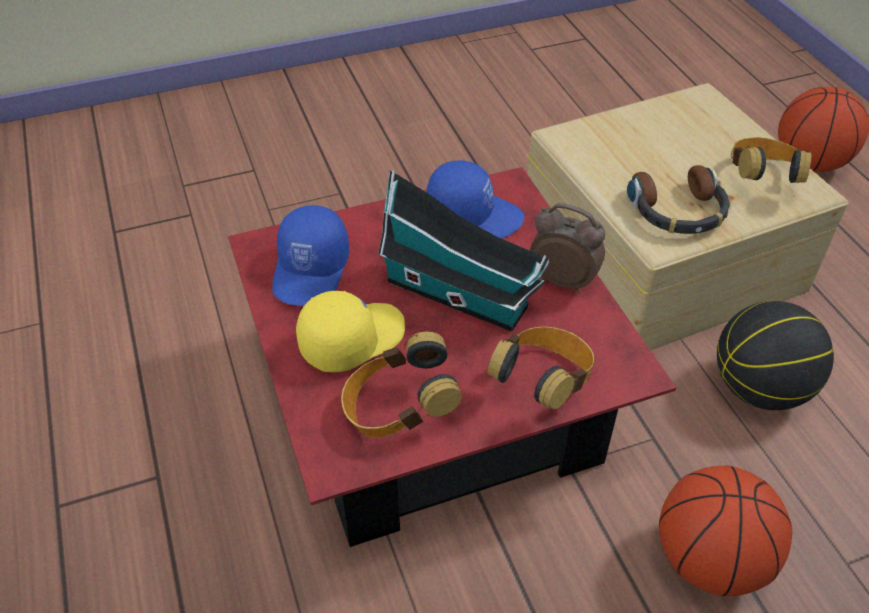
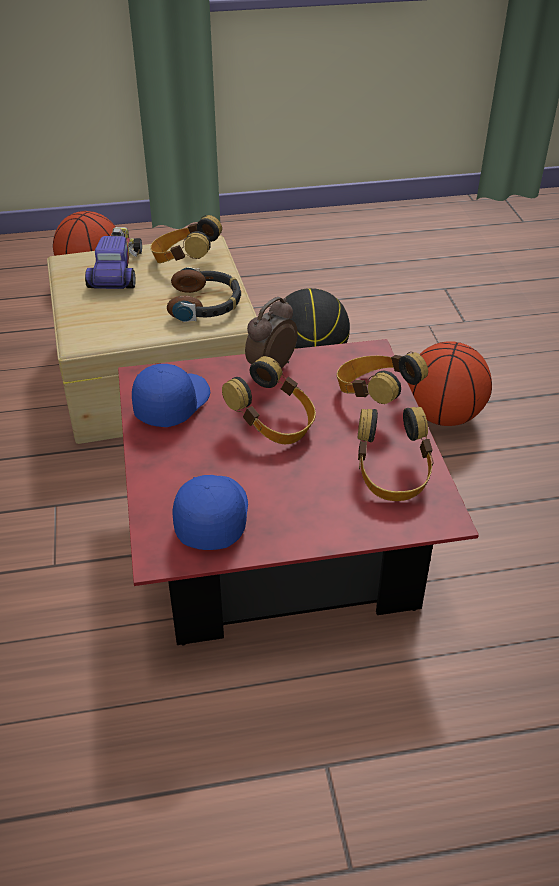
camera: 80 degrees left, 5 degrees down
blue cap [272,205,349,306] -> blue cap turned 105 degrees counterclockwise [172,475,248,550]
yellow cap [296,291,405,372] -> none
toy house [378,170,549,332] -> headphones [222,356,316,444]
none -> toy car [85,227,142,289]

